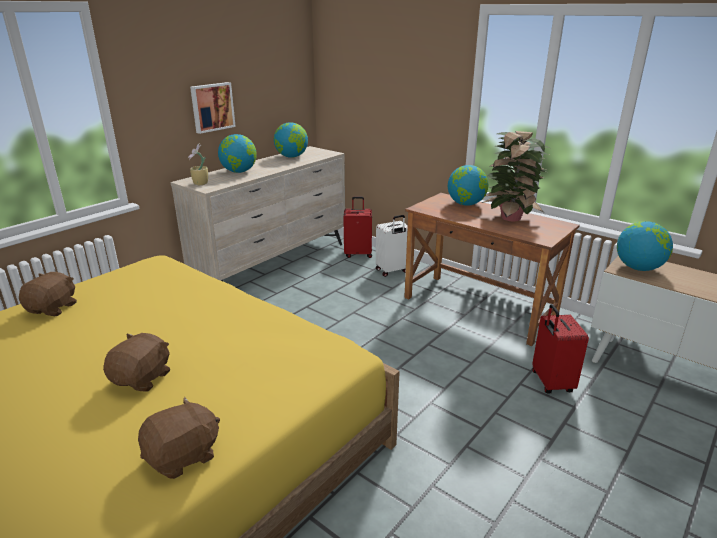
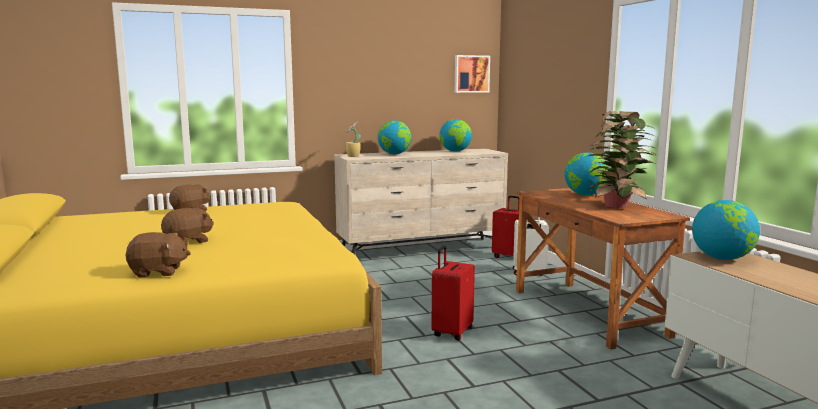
camera: 30 degrees right, 15 degrees down
picture [190,82,236,134] -> picture moved to [455,55,490,93]
red suitcase [532,304,589,393] -> red suitcase moved to [431,245,475,340]

